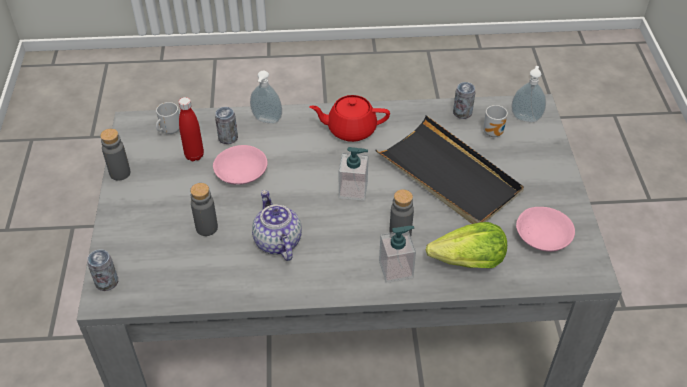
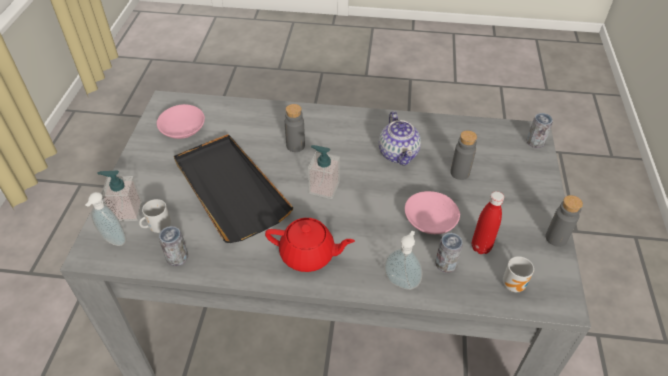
camera: 170 degrees left, 0 degrees up
soap dispenser [379,226,416,283] -> soap dispenser moved to [97,170,142,221]
lettuce [426,222,507,268] -> none

